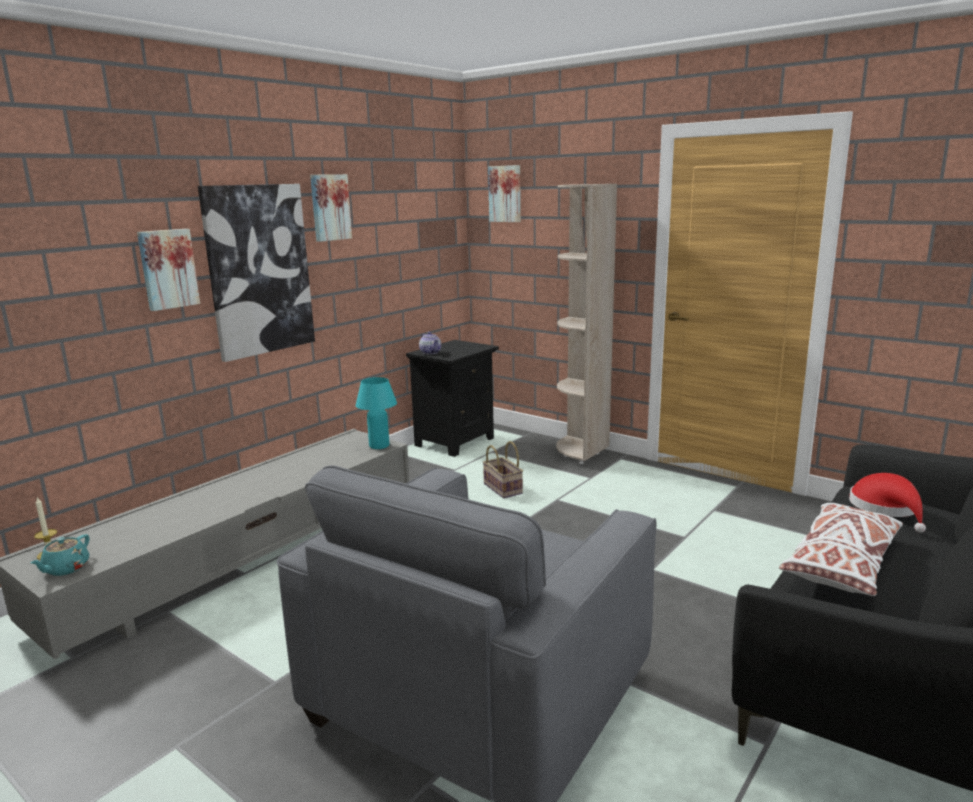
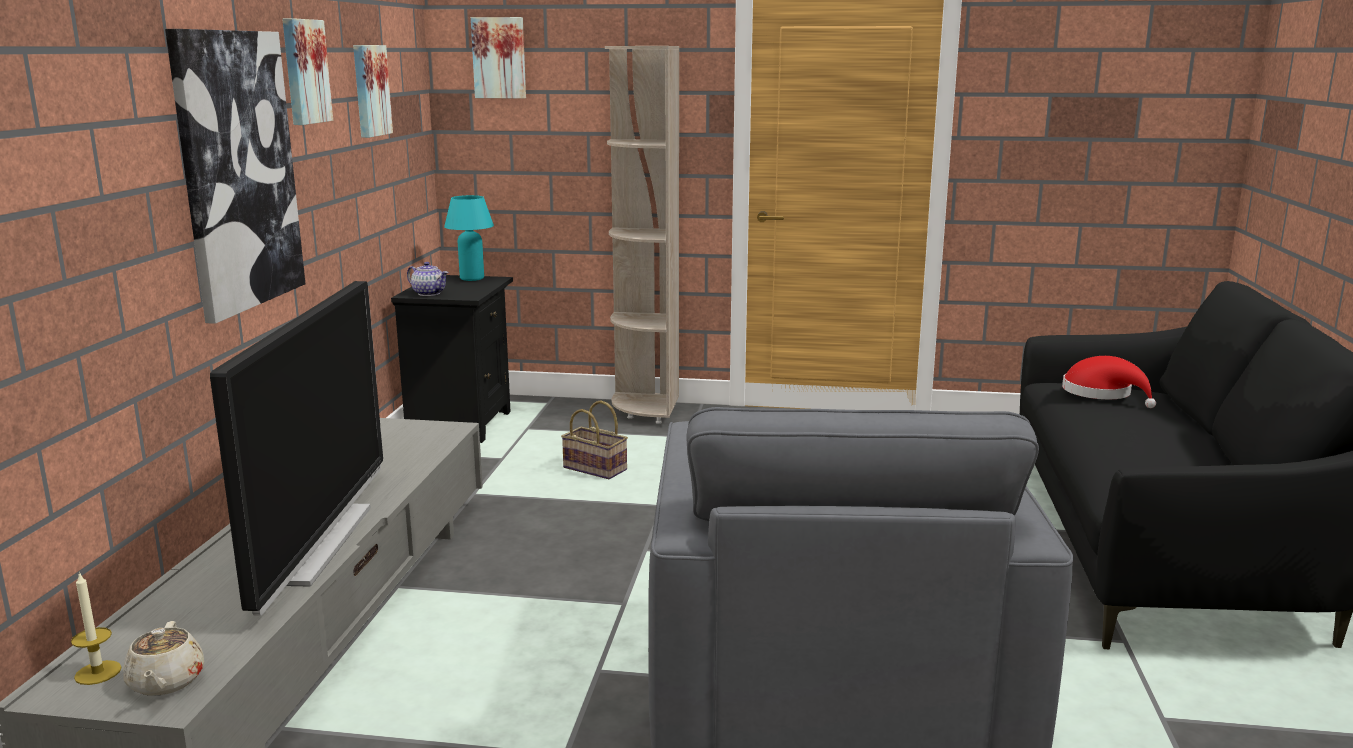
camera: 30 degrees left, 0 degrees up
turquoise teapot [31,534,89,576] -> beige teapot [123,621,204,696]
picture [137,229,200,311] -> picture moved to [353,45,393,138]
turquoise table lamp [356,377,397,449] -> turquoise table lamp moved to [444,195,494,281]
white pillow [779,503,903,596] -> none
none -> television [210,281,383,616]

